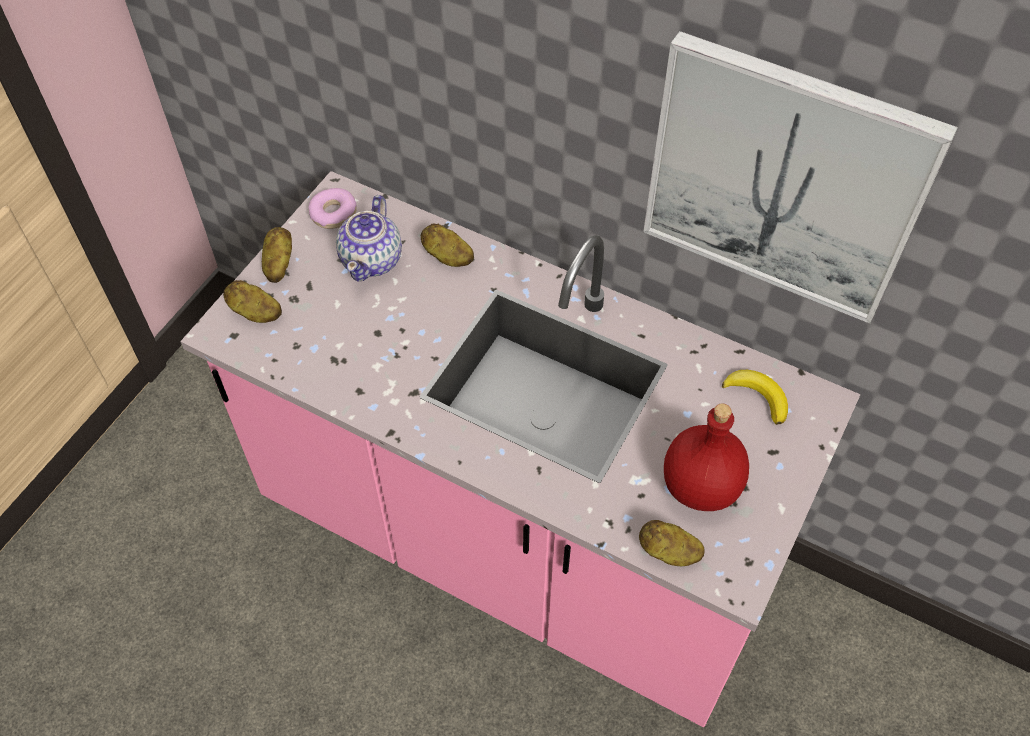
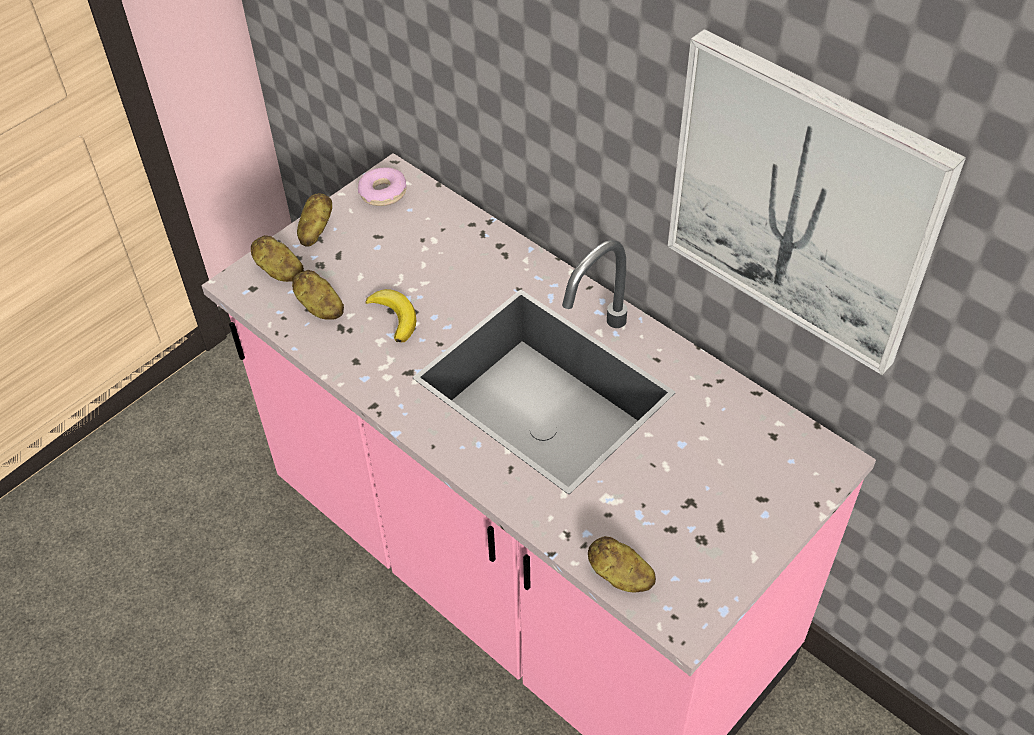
camera: 15 degrees right, 5 degrees down
teapot [336,195,402,282] -> none
potato [421,224,474,267] -> potato moved to [292,270,344,320]
red bottle [664,404,749,511] -> none
banana [722,370,788,425] -> banana moved to [365,289,416,342]

